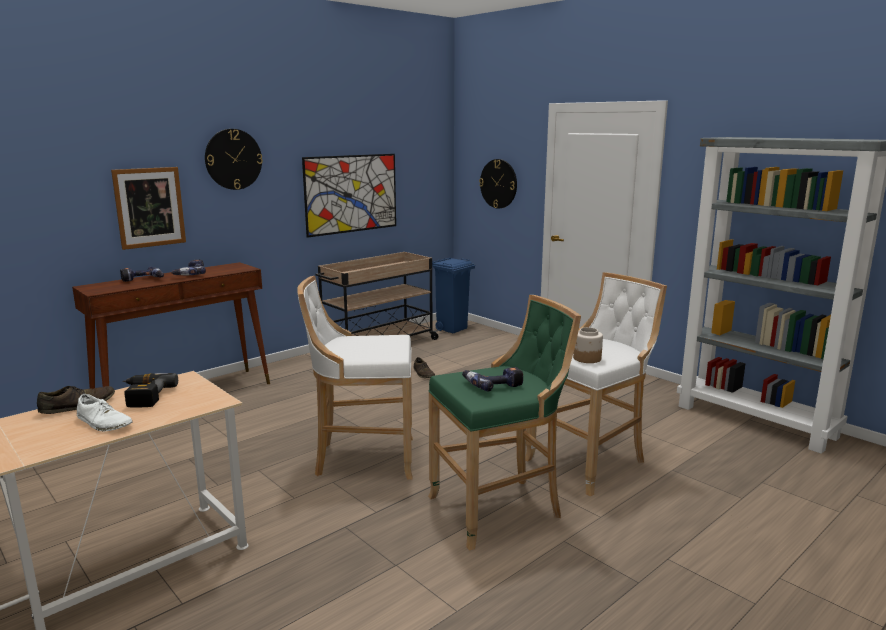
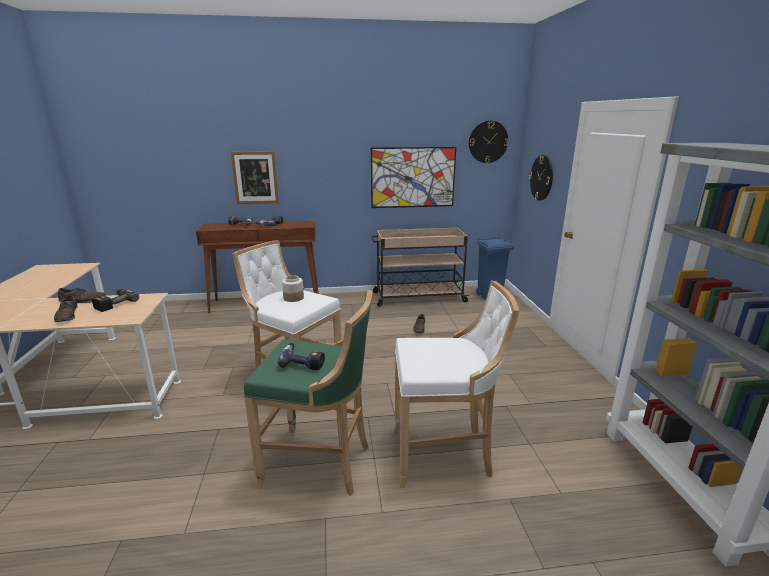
camera: 35 degrees right, 5 degrees up
white shoe [77,394,133,431] -> brown shoe [54,295,77,322]
wall clock [205,129,263,190] -> wall clock moved to [469,121,508,163]
jar [573,327,603,363] -> jar moved to [282,276,304,302]

